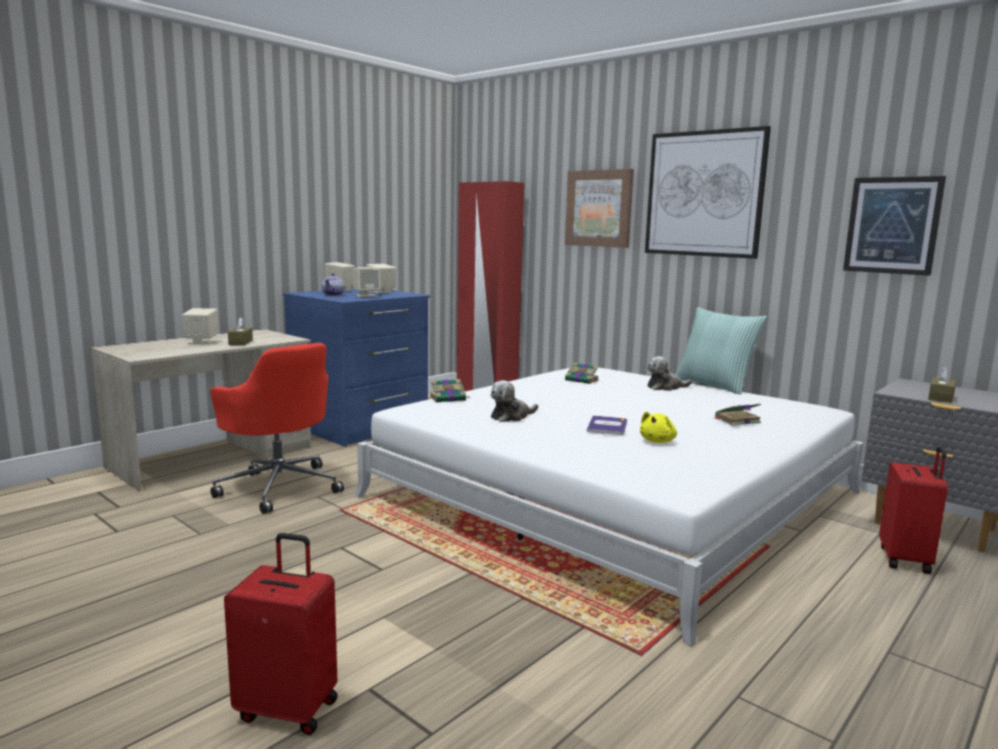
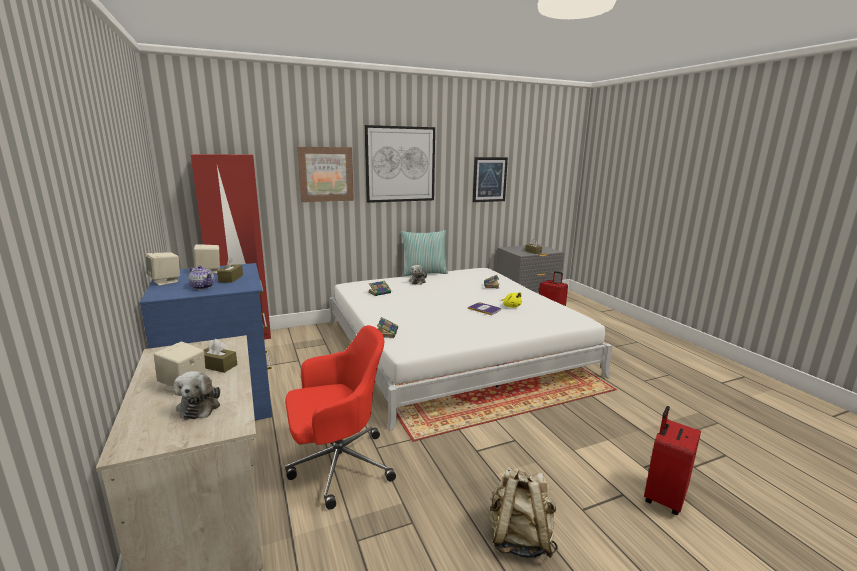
camera: 65 degrees left, 5 degrees up
beige speaker [353,267,381,297] -> brown tissue box [217,257,243,283]
plush toy [490,380,538,422] -> plush toy moved to [173,371,220,420]
none -> beige backpack [489,467,558,558]

